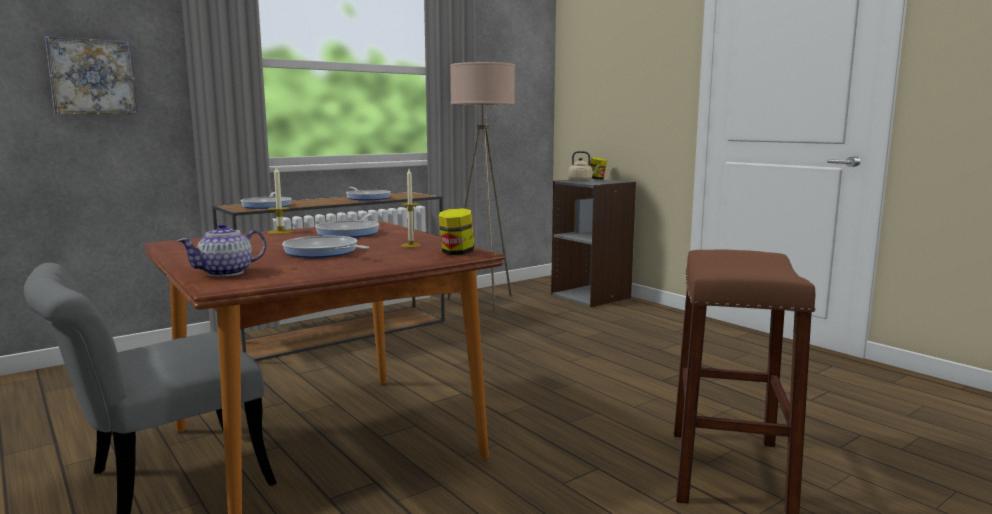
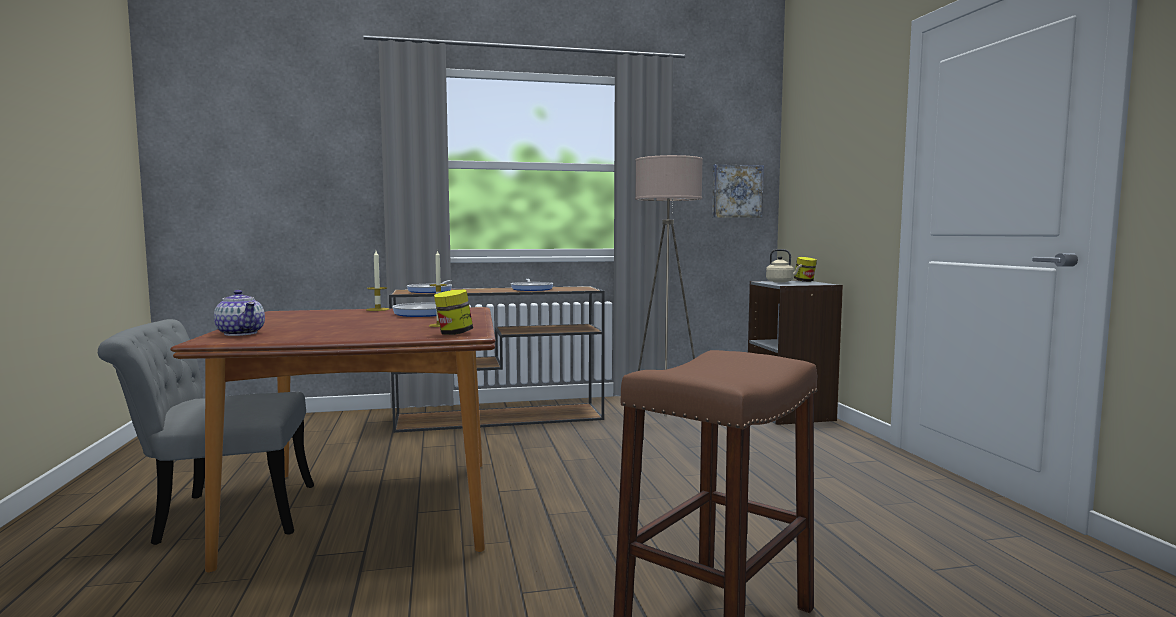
camera: 25 degrees right, 5 degrees down
picture [45,36,137,115] -> picture moved to [712,164,764,218]
teapot [177,223,266,277] -> teapot turned 120 degrees counterclockwise [214,290,265,336]
frying pan [282,236,370,258] -> none

